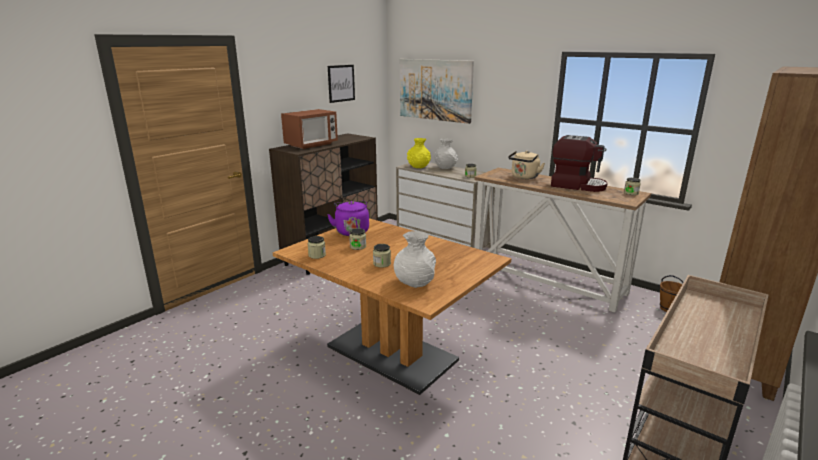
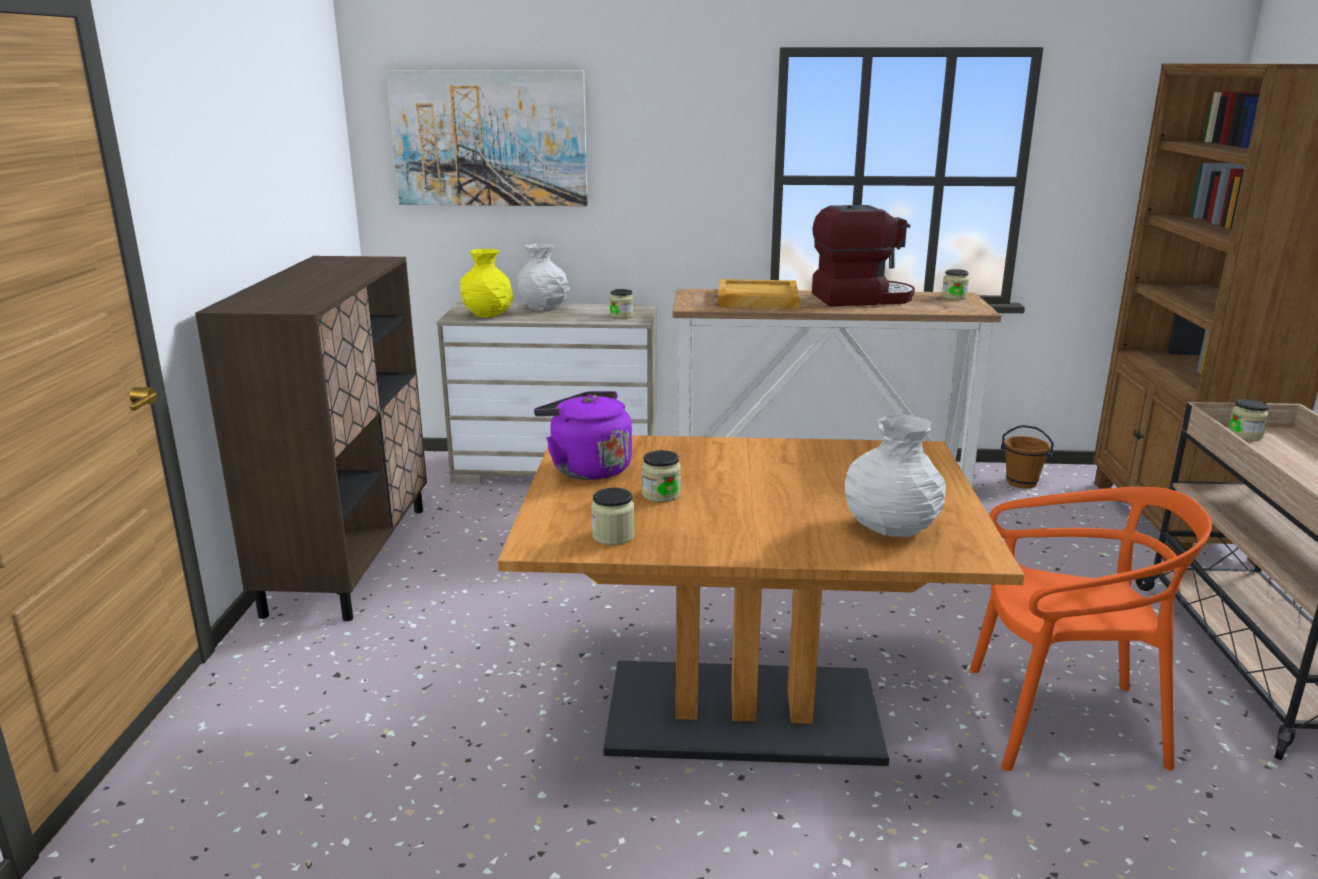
camera: 35 degrees left, 0 degrees up
microwave [281,109,338,149] -> none
picture [328,65,355,103] -> none
jar [373,244,391,268] -> jar moved to [1228,399,1269,440]
beige kettle [508,151,545,179] -> beige tray [718,279,799,309]
none -> orange chair [970,487,1212,771]

